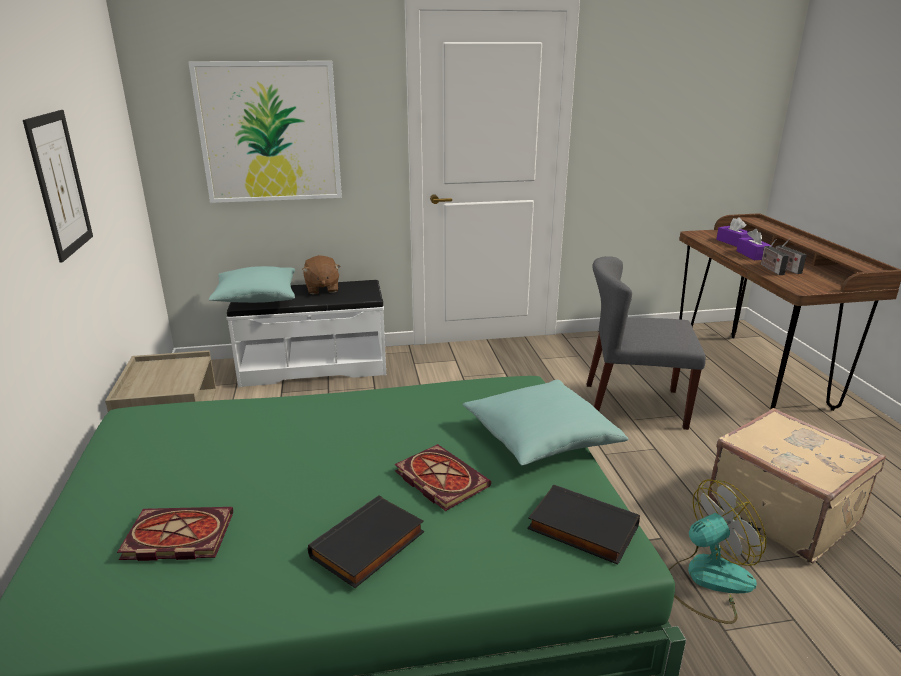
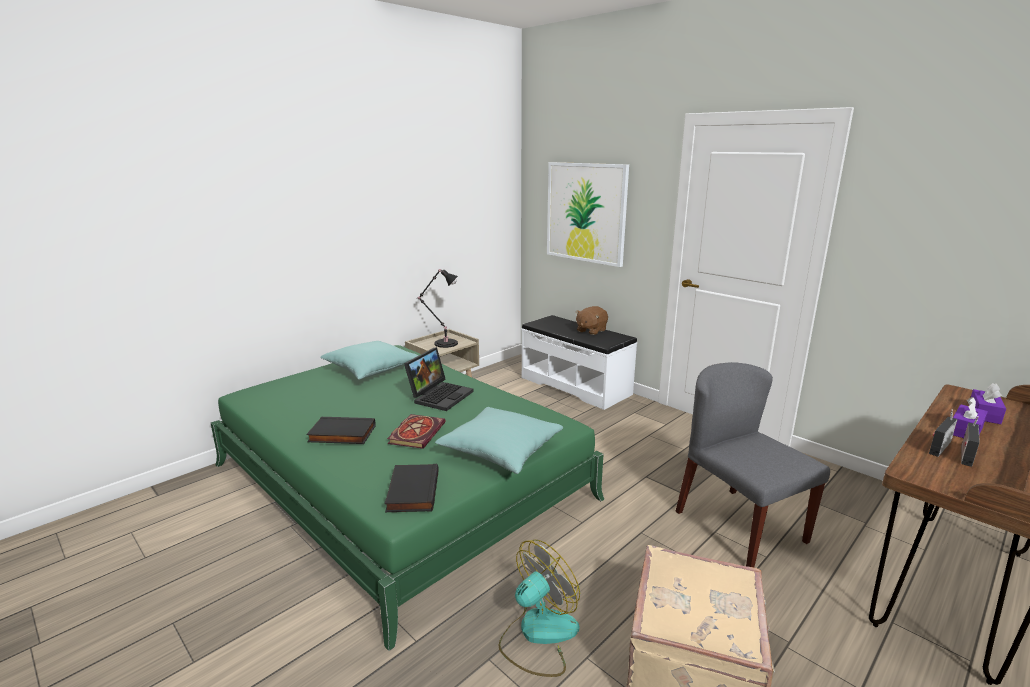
camera: 55 degrees right, 5 degrees down
picture [23,110,93,263] -> none
book [117,507,233,561] -> none
turquoise pillow [209,266,295,303] -> turquoise pillow moved to [320,341,418,380]
fan [669,479,766,624] -> fan turned 75 degrees counterclockwise [499,540,580,677]
none -> laptop [404,347,473,411]
none -> black table lamp [418,269,458,348]

